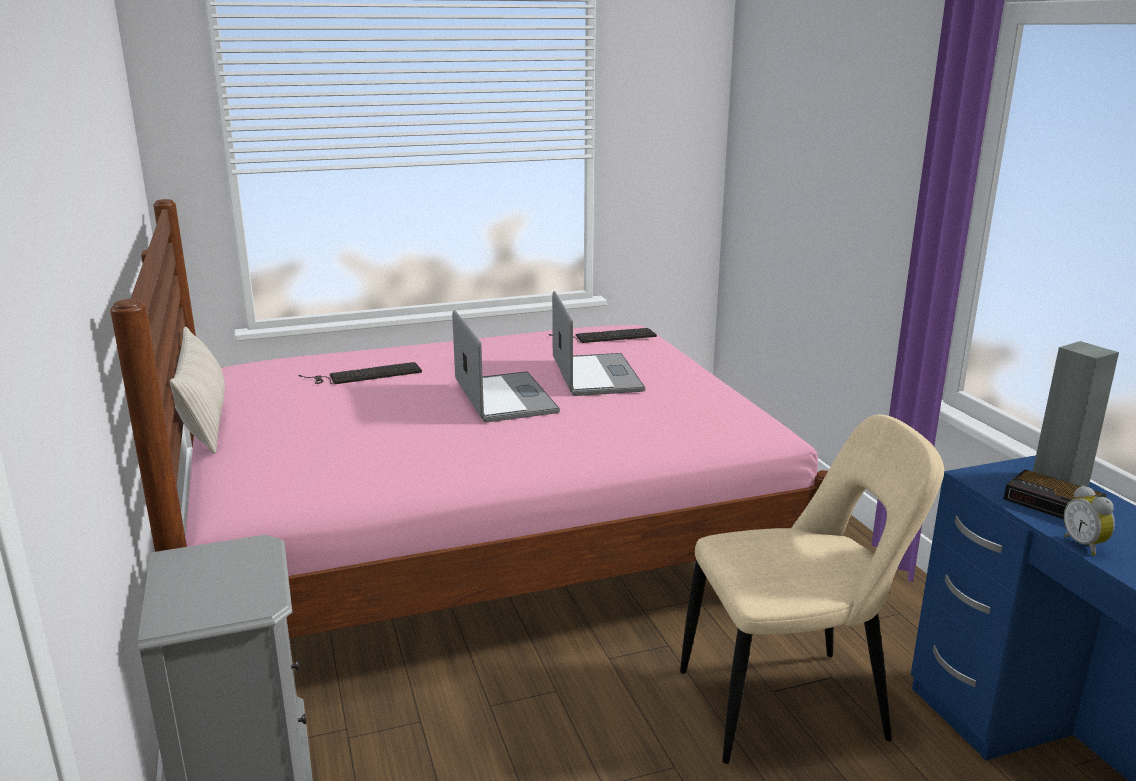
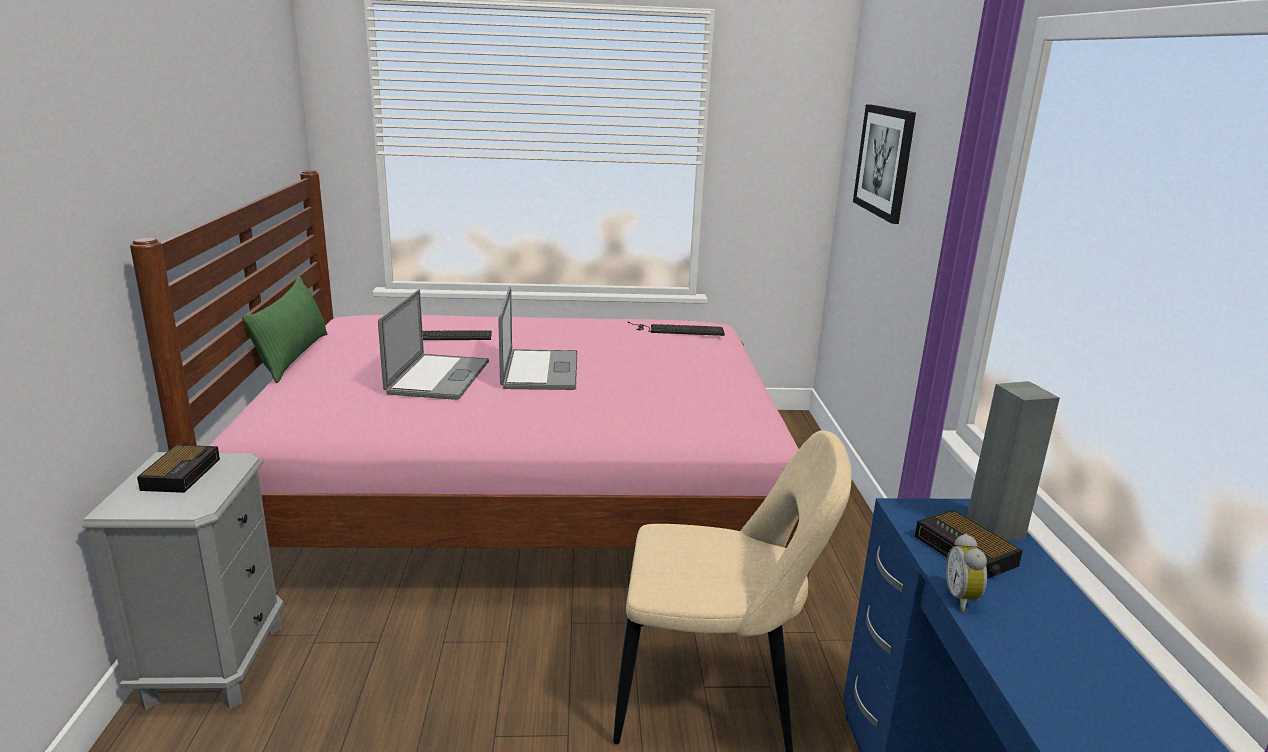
camera: 15 degrees right, 0 degrees up
beige pillow [170,327,225,454] -> green pillow [242,276,327,383]
laptop [552,291,645,396] -> laptop moved to [378,289,489,400]
none -> alarm clock [137,445,220,493]
none -> picture [853,104,916,224]

